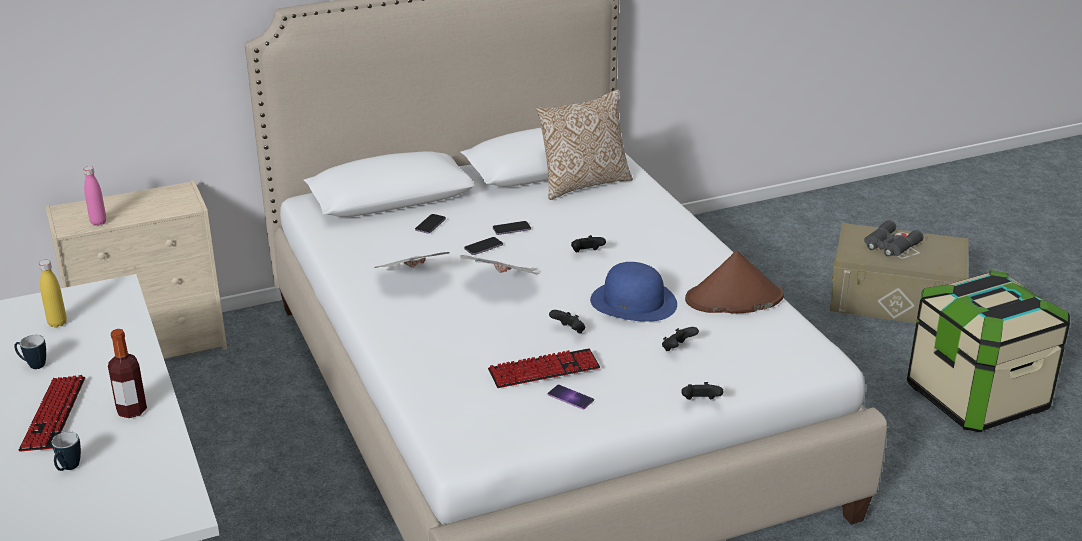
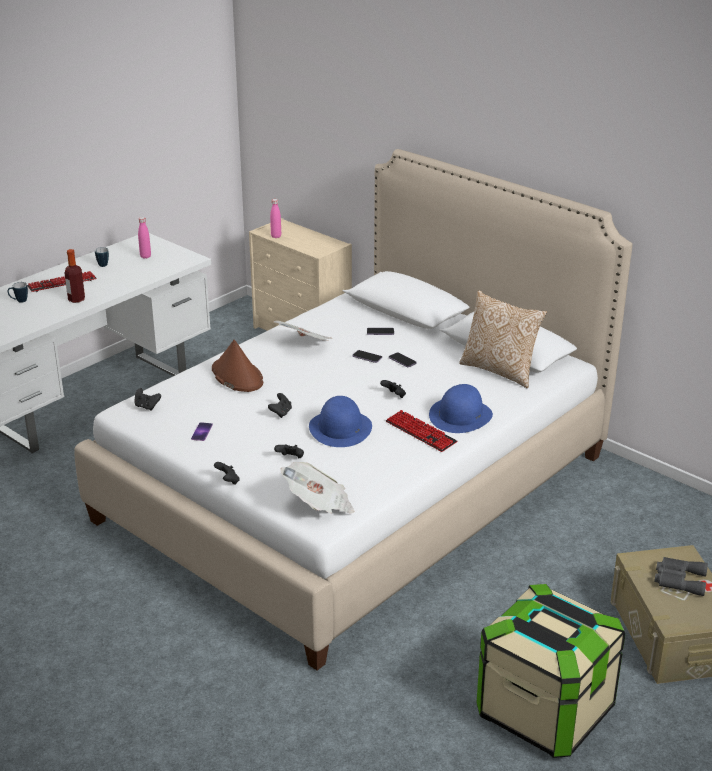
camera: 65 degrees right, 0 degrees up
yellow bottle [39,260,67,328] -> pink bottle [138,217,151,259]
newspaper [460,255,540,275] -> newspaper moved to [281,462,355,513]
keyboard [488,348,600,388] -> keyboard moved to [386,410,457,452]
brown hat [685,251,784,314] -> brown hat moved to [212,340,263,392]
none -> black game controller [134,388,161,411]
none -> blue hat [429,384,493,433]

